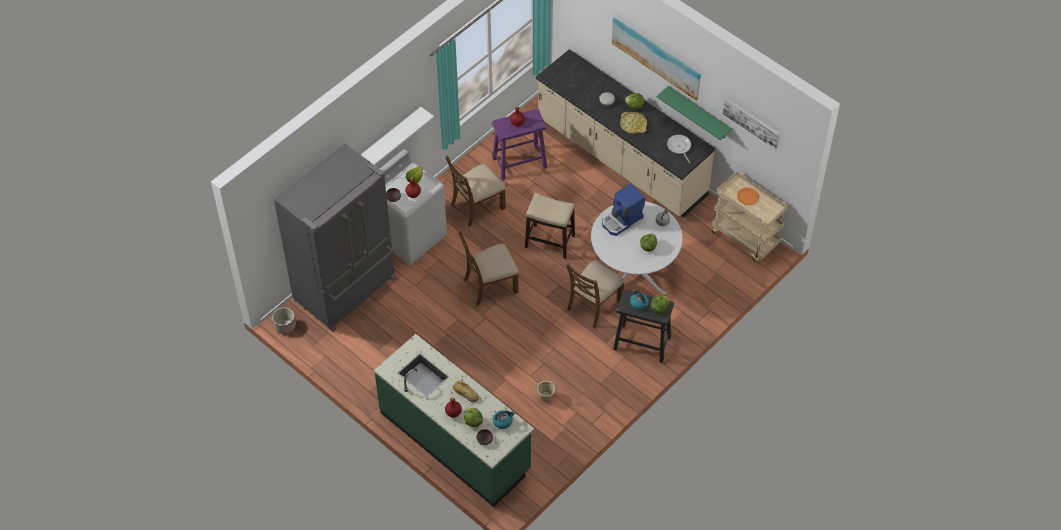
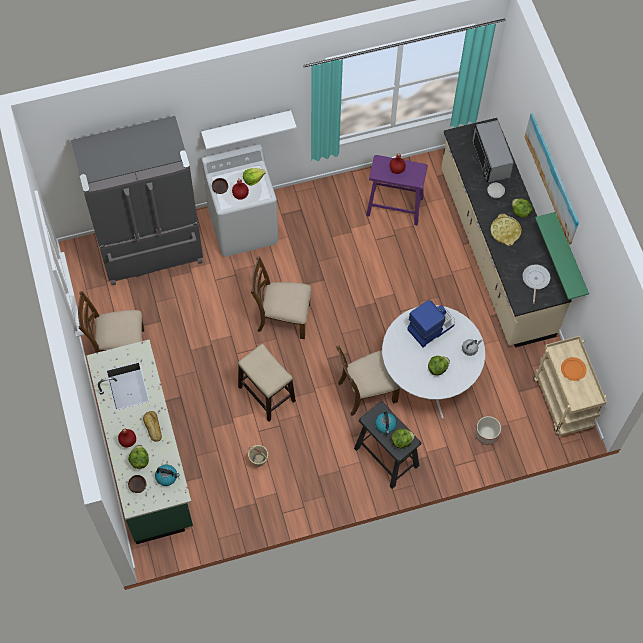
camera: 30 degrees right, 10 degrees up
planter [272,307,296,334] -> planter moved to [475,416,501,445]
brown chair [445,156,506,227] -> brown chair moved to [78,291,144,353]
stool [525,193,575,259] -> stool moved to [238,344,296,422]
coffee machine [602,183,645,236] -> coffee machine turned 150 degrees clockwise [407,300,455,348]
picture [723,98,780,149] -> none
none -> microwave [472,120,514,182]

